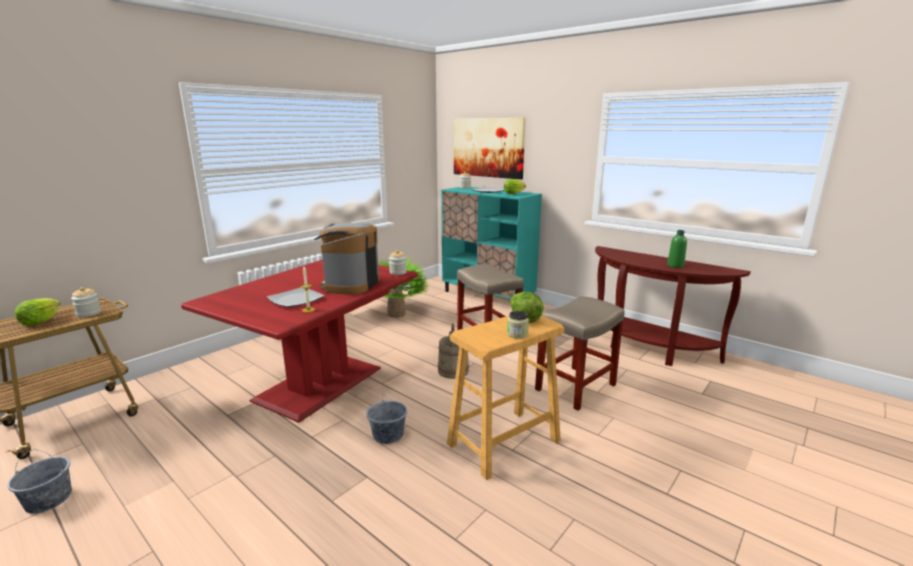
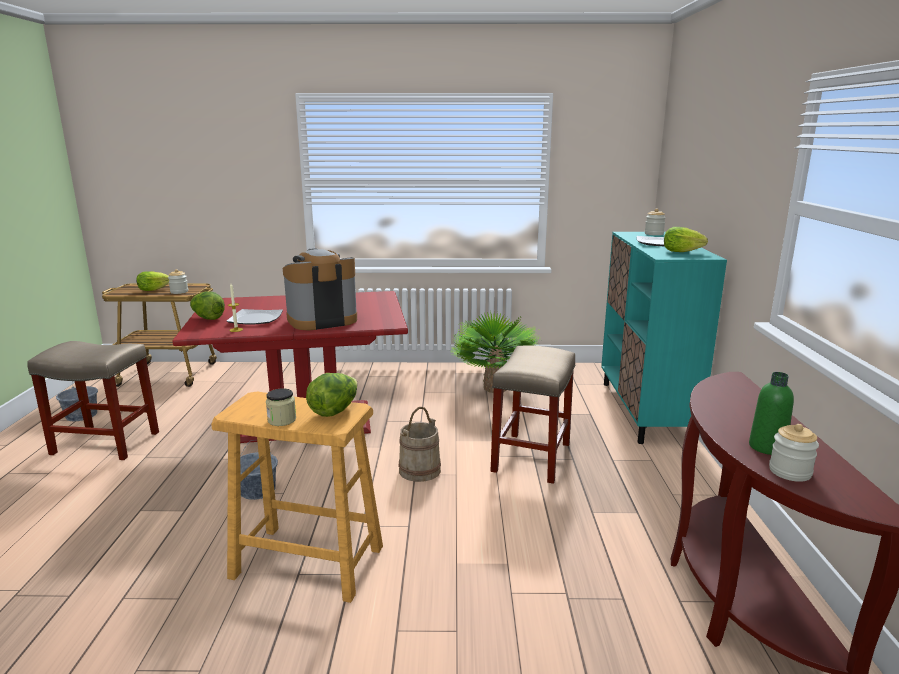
camera: 50 degrees right, 0 degrees up
jar [389,250,407,275] -> jar moved to [769,424,819,482]
picture [454,118,526,180] -> none
beige stool [535,296,625,411] -> beige stool moved to [27,341,159,460]
none -> lettuce [190,291,225,320]

